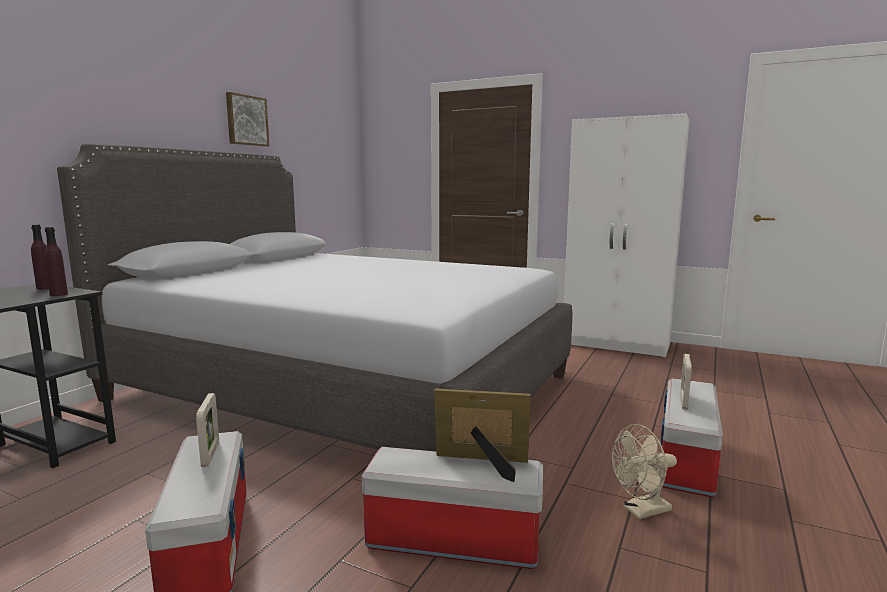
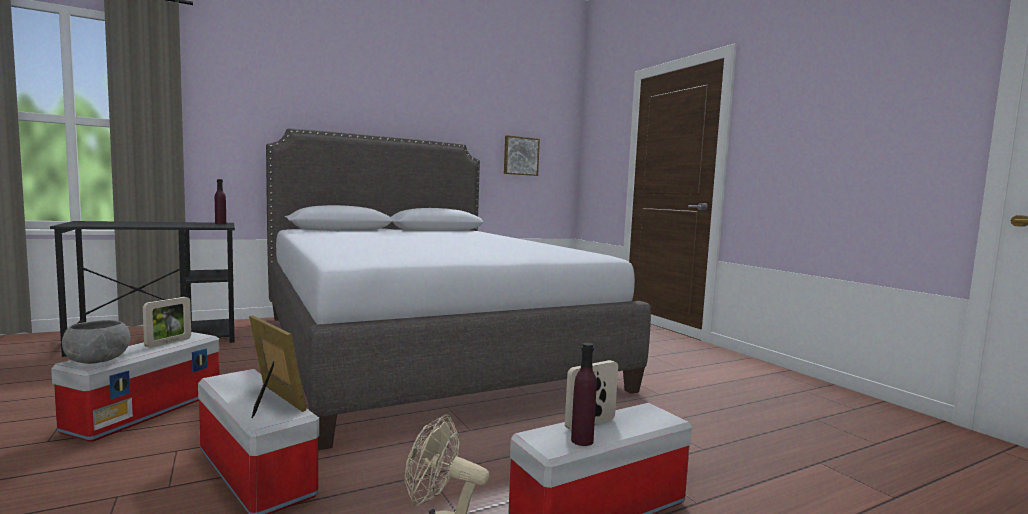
camera: 35 degrees right, 5 degrees down
purple bottle [44,227,68,296] -> purple bottle moved to [571,343,597,446]
picture [226,92,269,147] -> picture moved to [504,135,540,176]
white wardrobe [564,113,689,357] -> none
none -> grey bowl [62,320,131,364]

